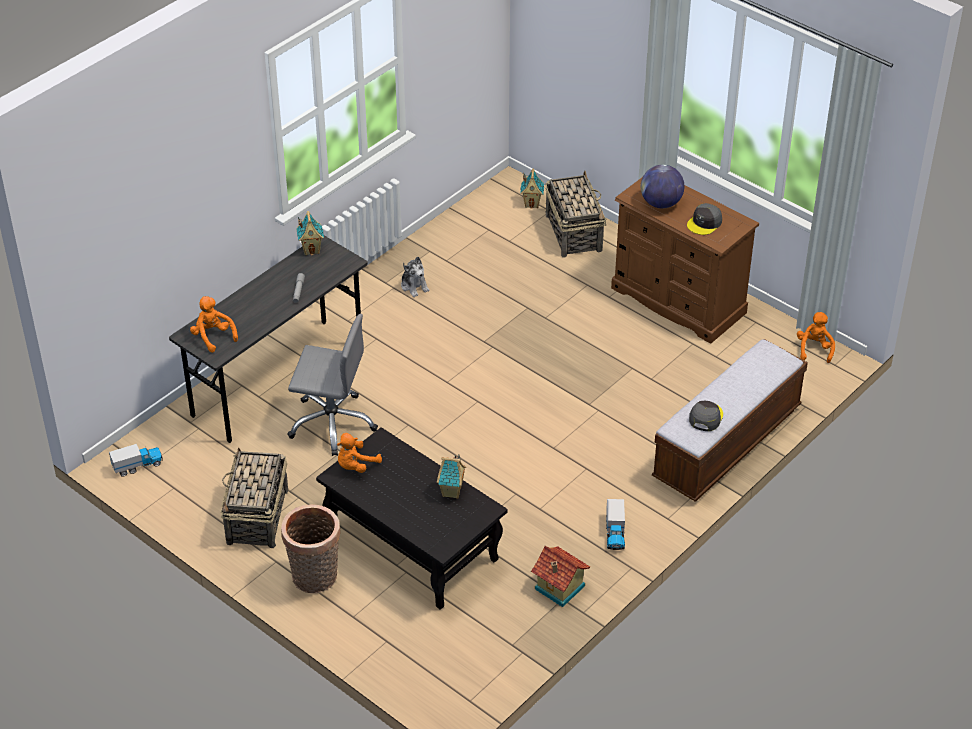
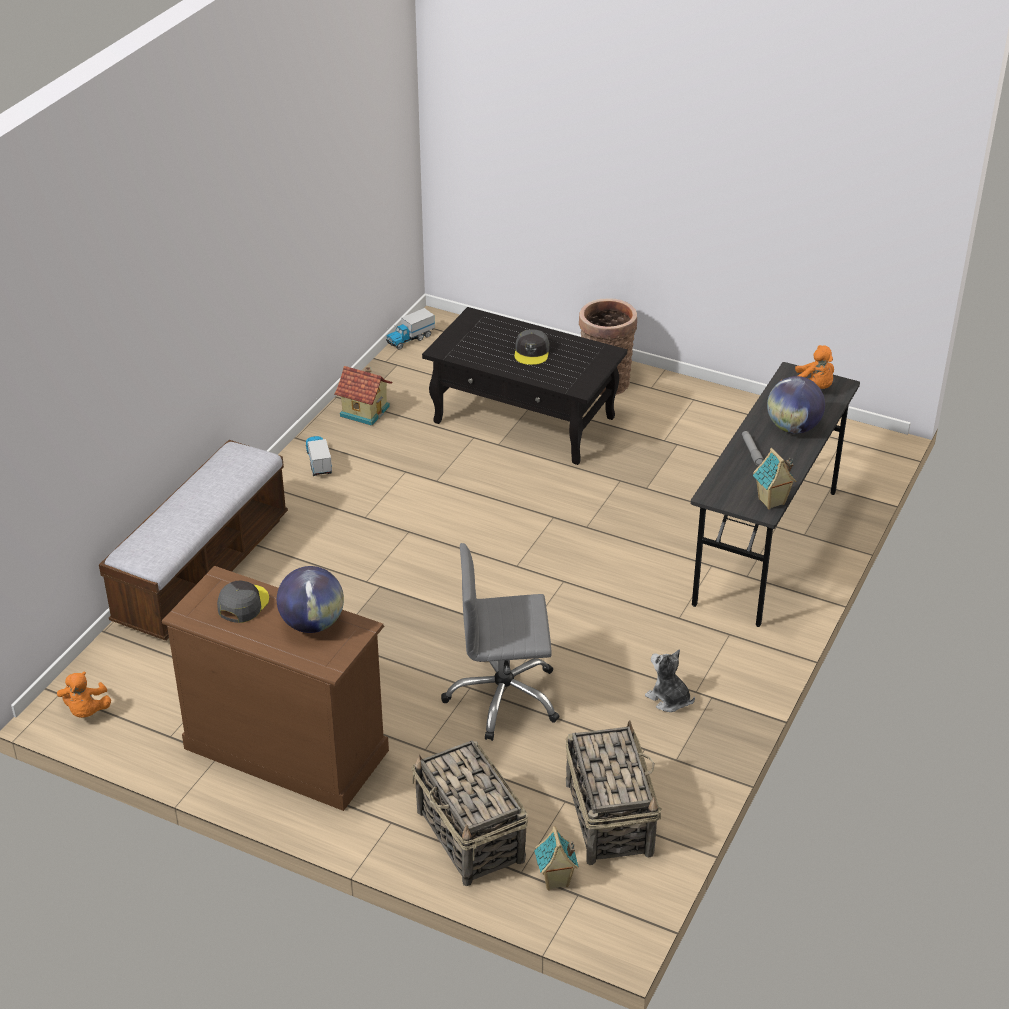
camera: 165 degrees right, 5 degrees down
toy truck [109,444,163,477] -> toy truck moved to [386,308,435,350]
basket [221,447,288,548] -> basket moved to [566,720,662,865]
grey office chair [287,314,378,456] -> grey office chair moved to [441,543,560,741]
orange plush toy [337,433,382,473] -> none
toy house [437,454,466,499] -> none
grey cap [689,401,723,431] -> grey cap moved to [514,329,549,365]
none -> globe [767,376,825,434]

